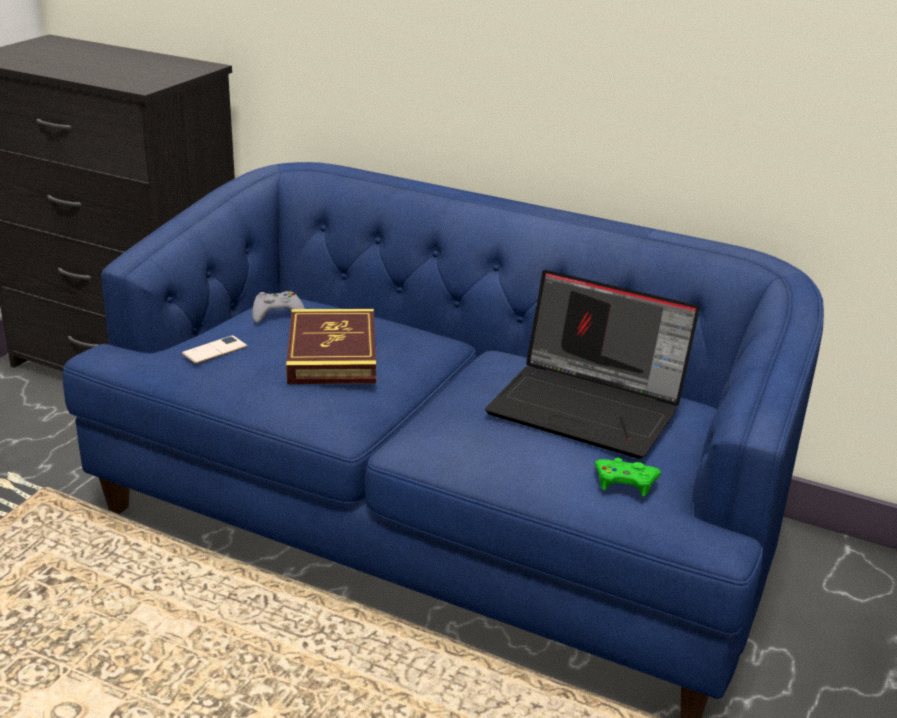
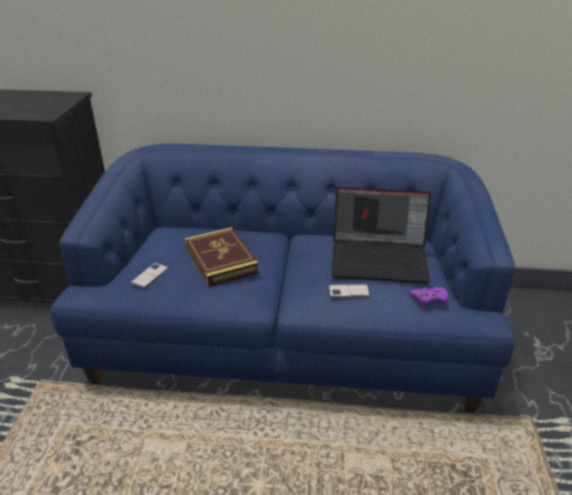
camera: 20 degrees left, 5 degrees up
grey game controller [252,291,305,323] -> none
green game controller [595,458,661,497] -> purple game controller [409,287,448,308]
none -> phone [329,285,370,297]

